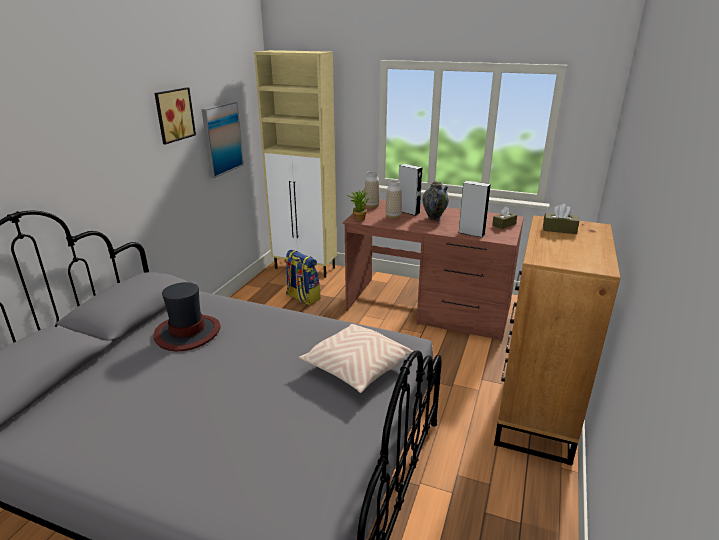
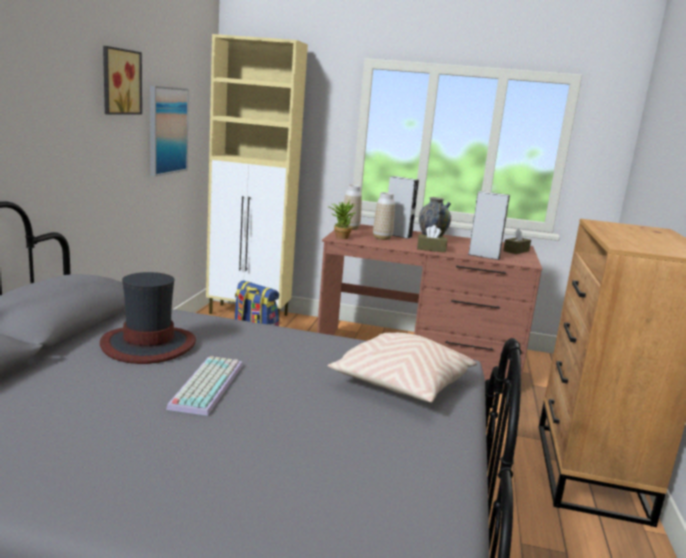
camera: 10 degrees left, 10 degrees down
brown tissue box [543,204,579,234] -> brown tissue box moved to [417,225,447,253]
none -> keyboard [166,356,243,416]

